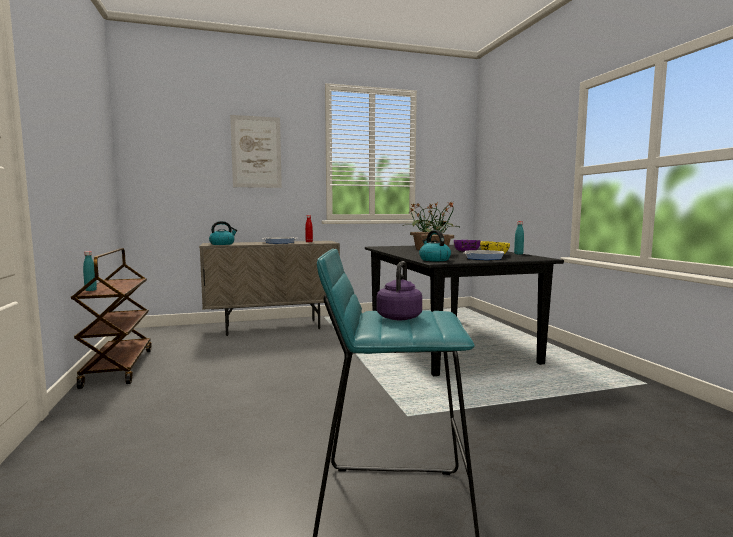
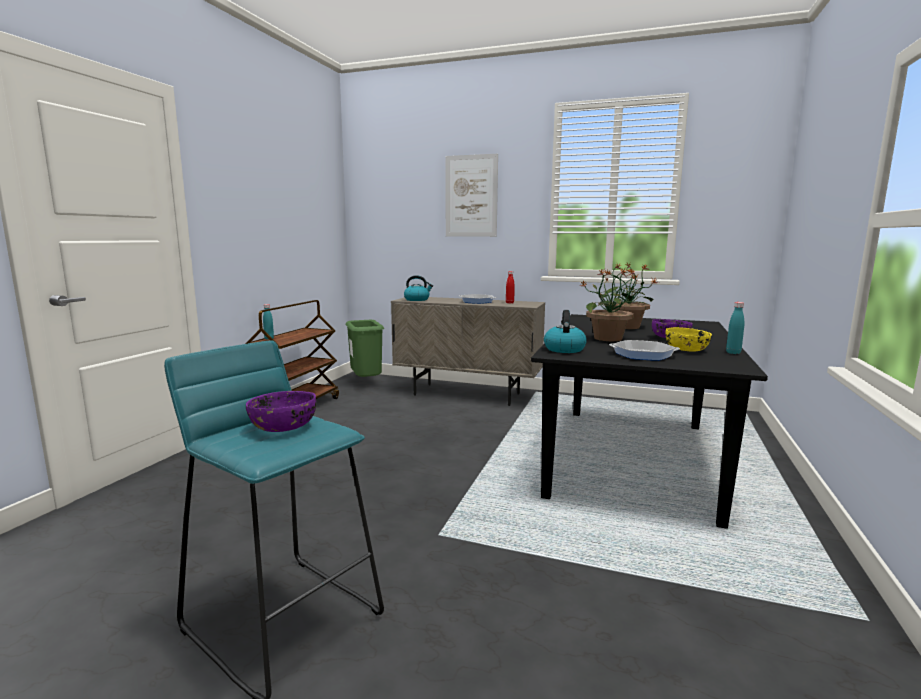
camera: 35 degrees right, 5 degrees up
purple kettle [376,261,422,320] -> purple bowl [246,391,316,432]
none -> green trash can [346,320,384,377]

